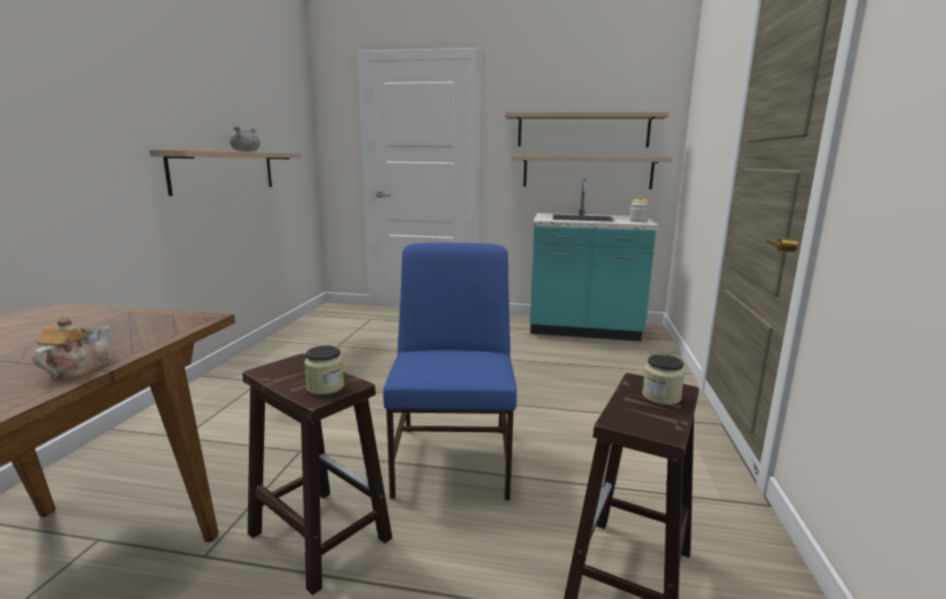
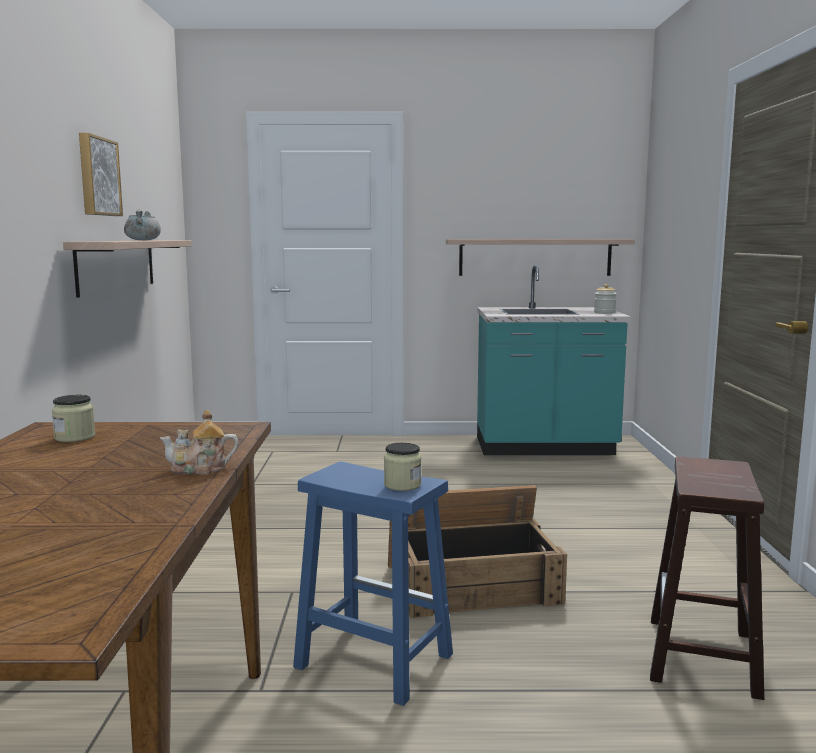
camera: 10 degrees left, 5 degrees down
teapot [33,316,111,379] -> teapot turned 105 degrees counterclockwise [160,410,239,474]
brown stool [242,353,392,595] -> blue stool [293,462,453,706]
blue chair [383,243,517,500] -> crate [388,485,567,618]
shelf [505,112,670,147] -> none
jar [642,354,685,405] -> jar moved to [52,395,95,442]
none -> picture [79,133,123,216]

